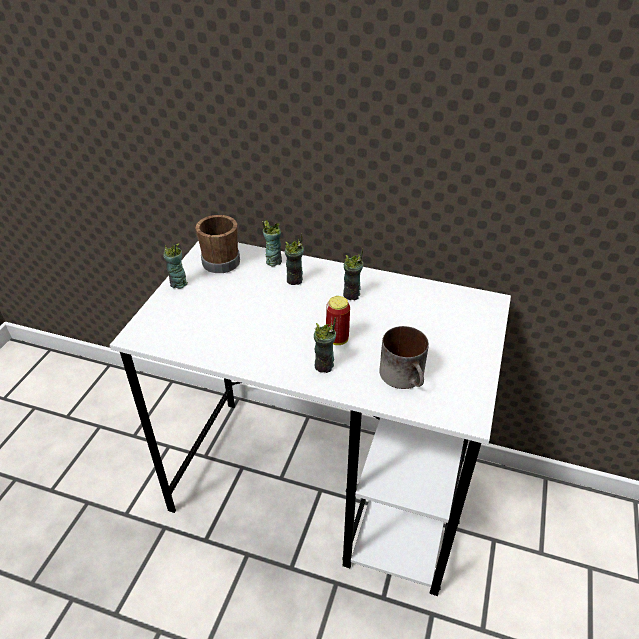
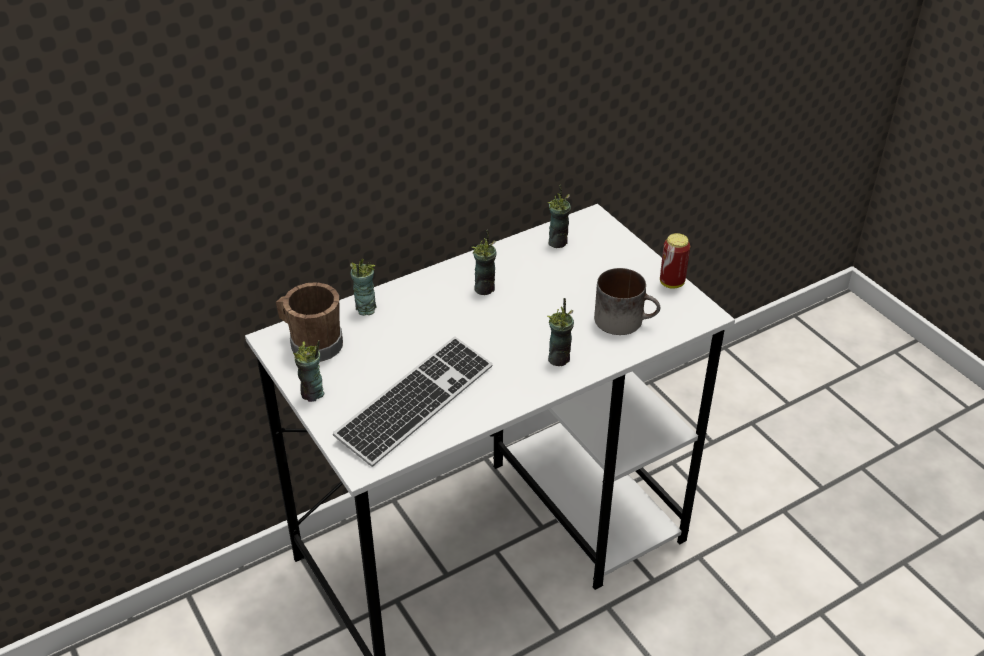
camera: 50 degrees left, 0 degrees up
cup [285,234,304,285] -> cup moved to [548,185,571,248]
can [326,296,350,345] -> can moved to [660,233,690,289]
none -> keyboard [333,336,493,467]

